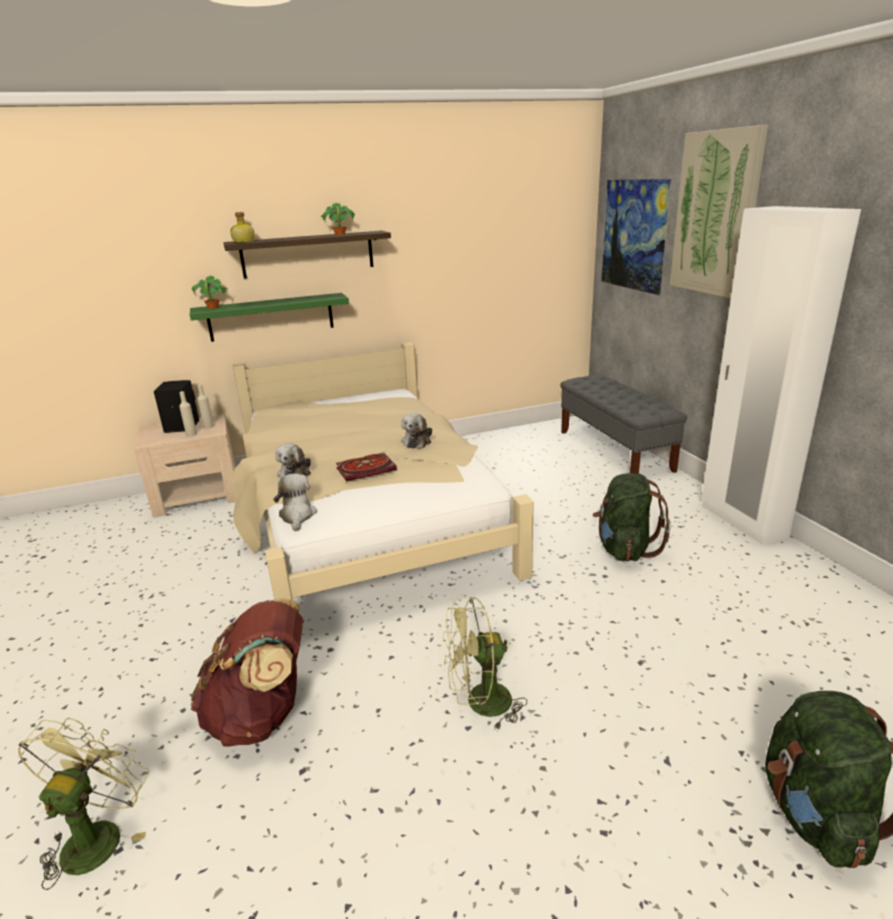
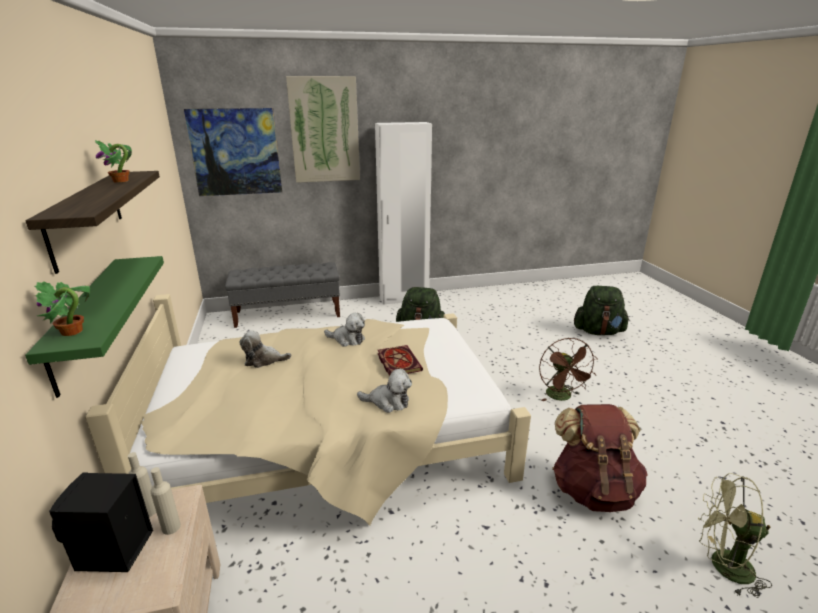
camera: 85 degrees left, 0 degrees up
bottle [230,212,255,242] -> none
plush toy [274,474,317,532] -> plush toy moved to [240,331,291,368]
green fan [443,597,527,731] -> brown fan [539,338,598,401]

